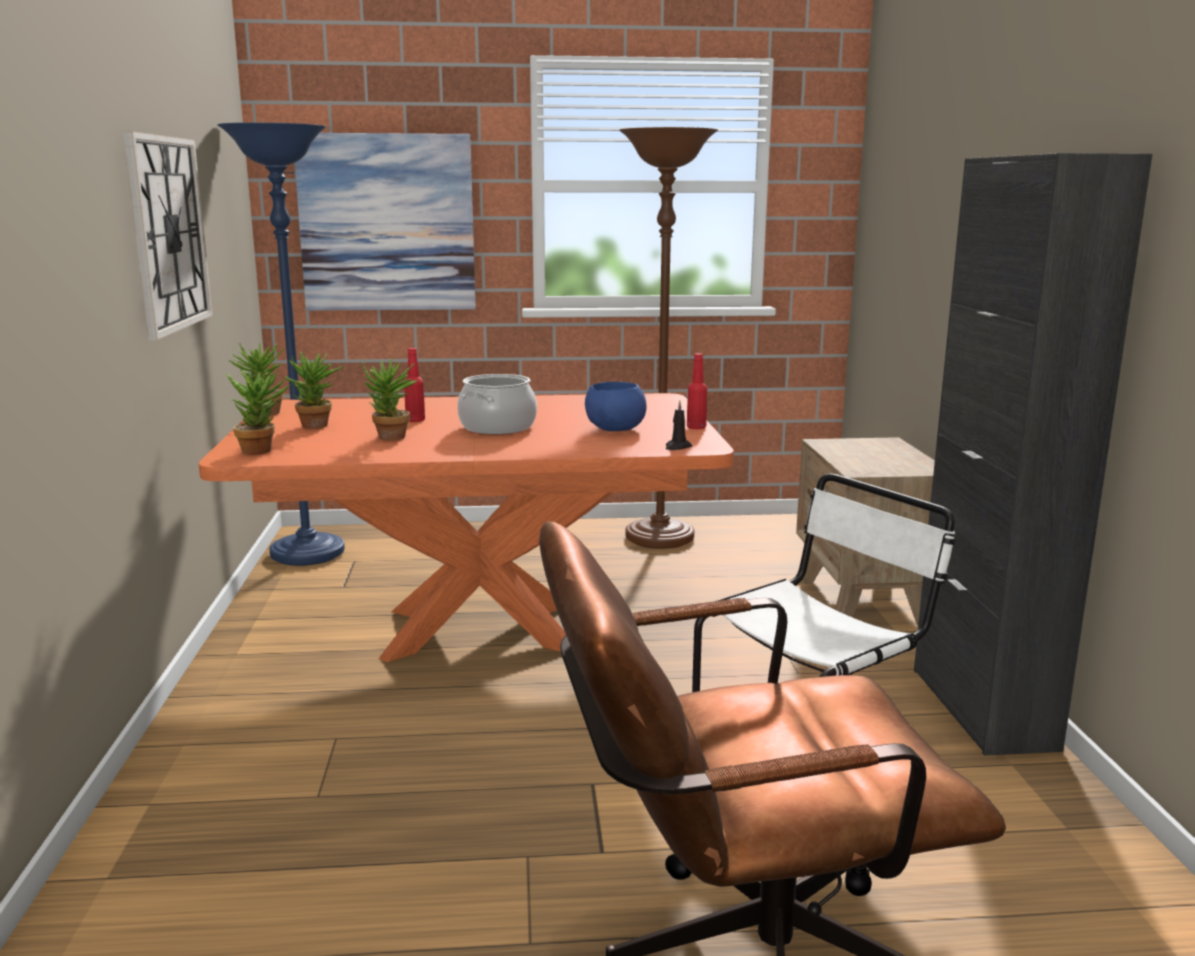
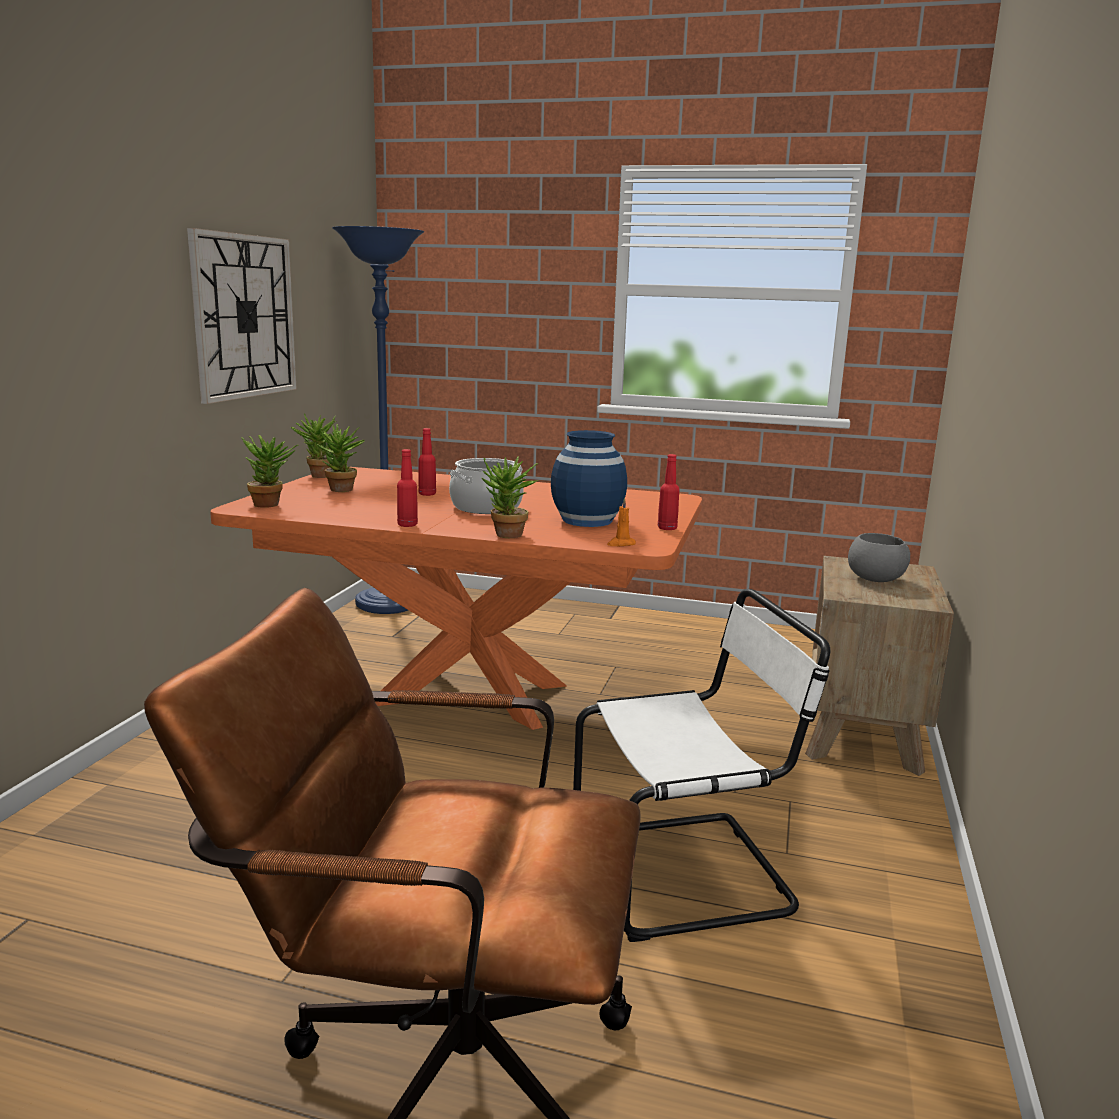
camera: 20 degrees right, 0 degrees up
picture [295,133,476,311] -> none
potted plant [362,358,418,440] -> potted plant moved to [481,457,539,538]
blue bowl [585,382,647,431] -> blue vase [551,430,627,527]
brown floor lamp [619,127,718,549] -> none
black candle [666,400,692,450] -> orange candle [607,497,636,546]
black cabinet [914,153,1153,756] -> none
none -> red bottle [397,449,418,527]
none -> grey bowl [848,533,910,582]

